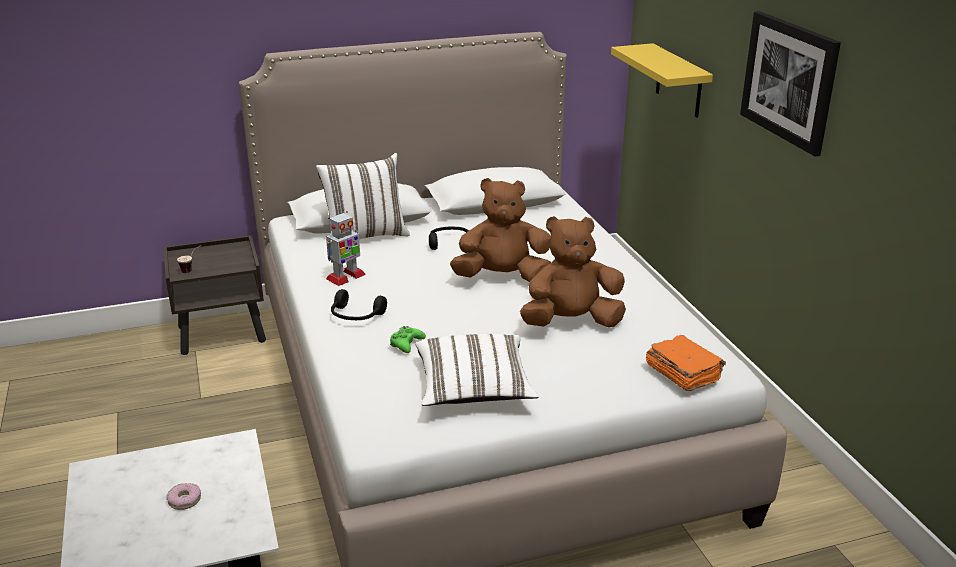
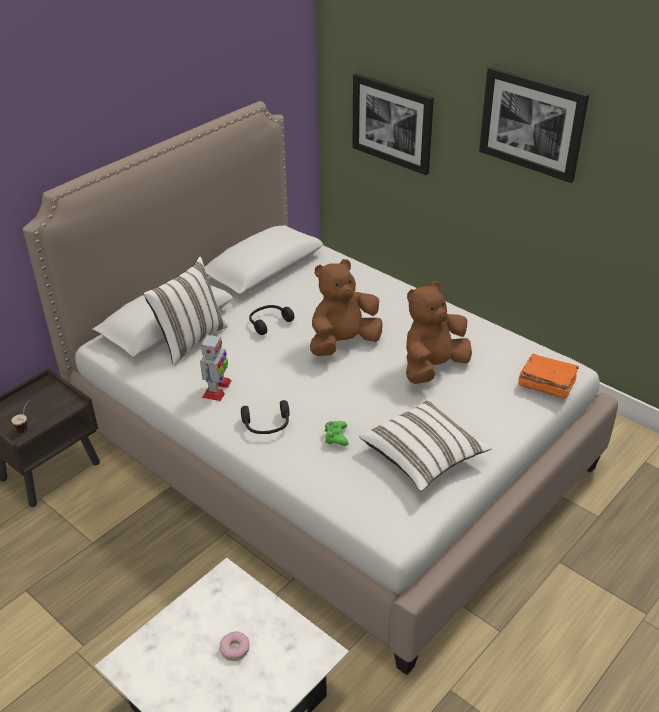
camera: 30 degrees left, 10 degrees up
yellow shelf [611,43,713,118] -> picture [353,73,434,175]

